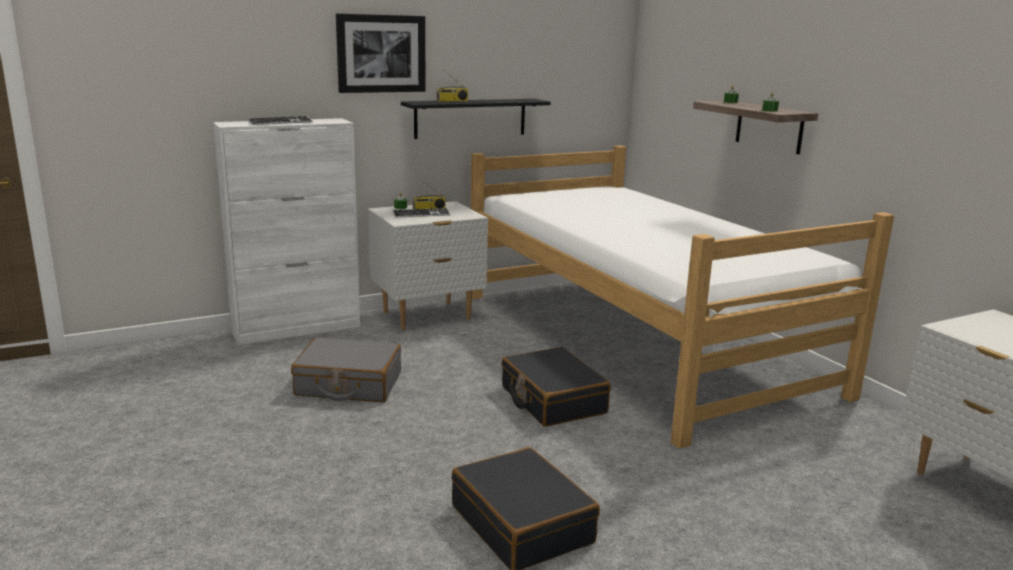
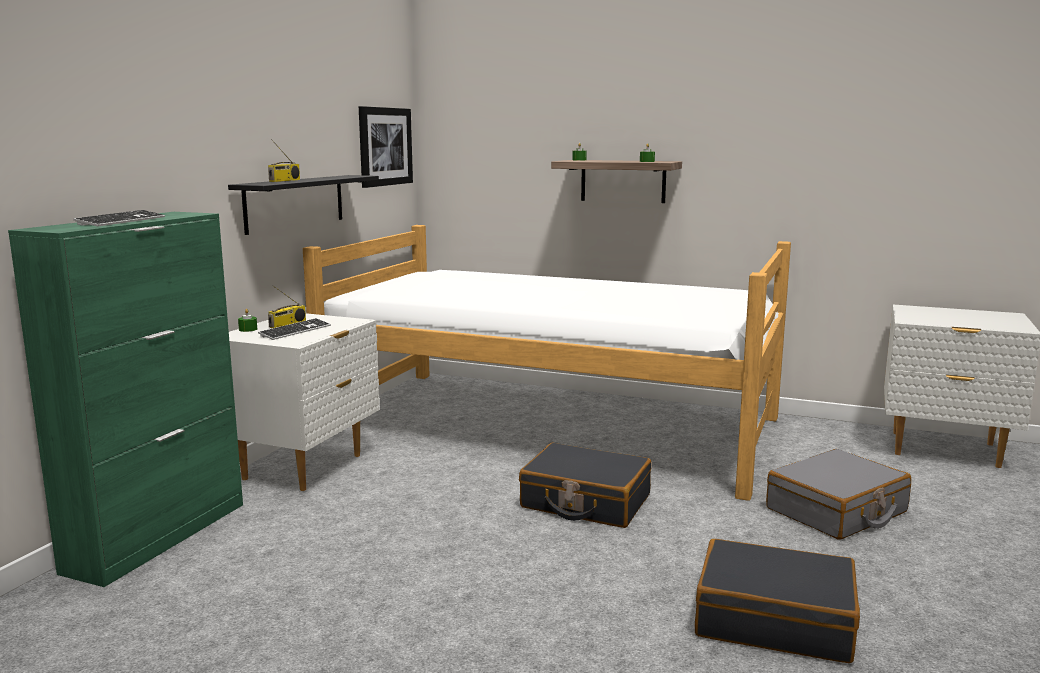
camera: 40 degrees left, 5 degrees down
white cabinet [213,118,360,345] -> green cabinet [8,212,243,587]
grey suitcase [291,338,401,402] -> grey suitcase moved to [766,449,911,539]
picture [336,13,425,93] -> picture moved to [359,106,413,188]

